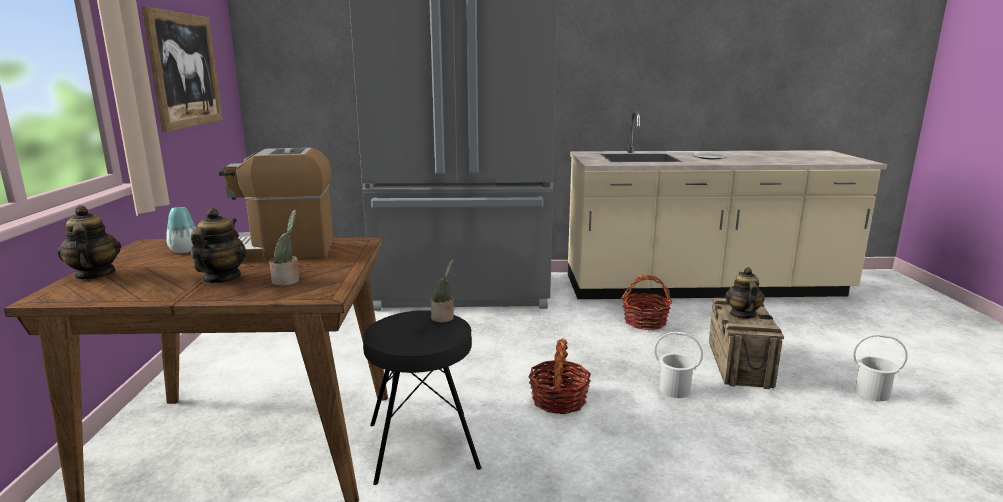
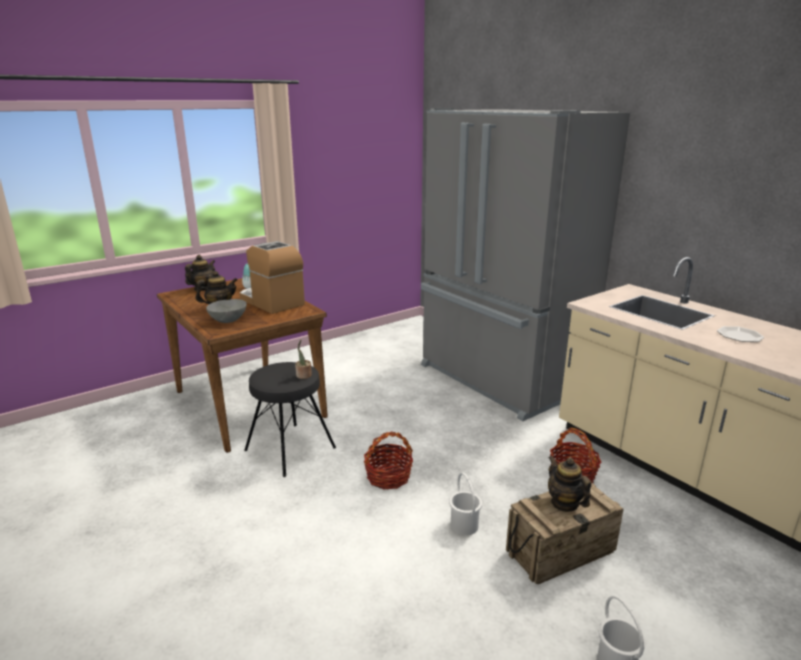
camera: 55 degrees right, 5 degrees up
picture [142,6,223,132] -> none
potted plant [269,210,299,286] -> grey bowl [206,299,247,323]
teapot [725,267,765,319] -> teapot turned 90 degrees counterclockwise [548,456,591,512]

